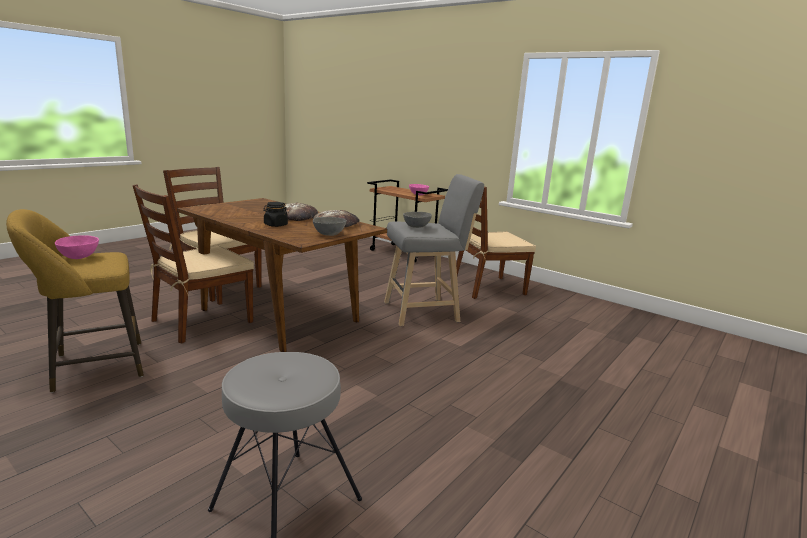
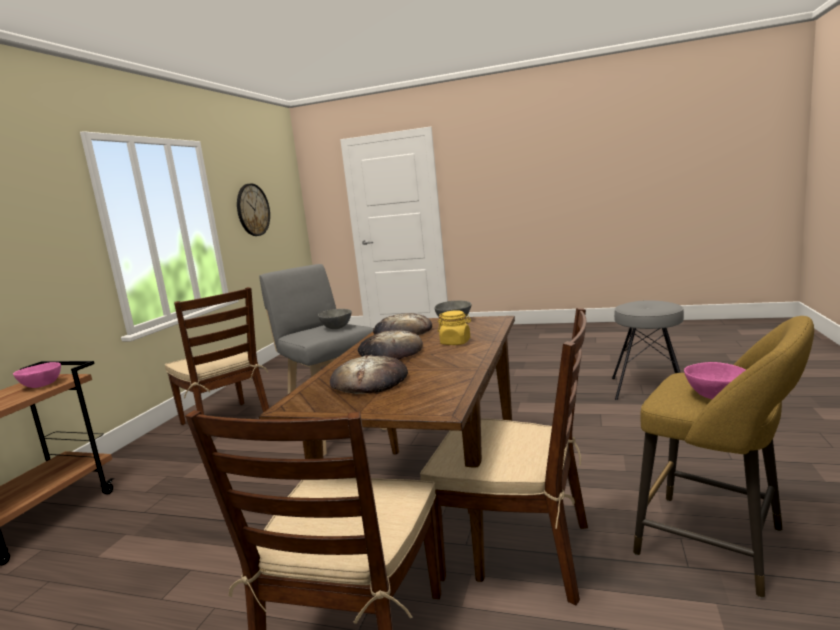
camera: 110 degrees left, 5 degrees down
black jar [263,202,288,227] -> yellow jar [438,310,471,345]
none -> wall clock [237,183,270,236]
none -> bread [330,355,408,394]

